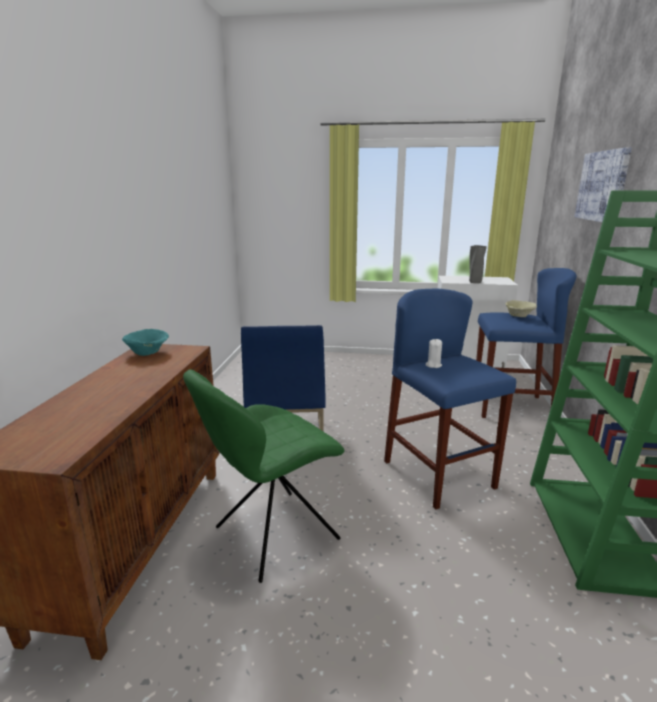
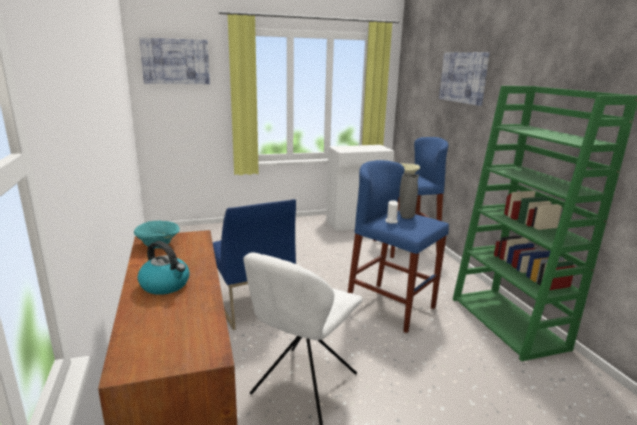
camera: 25 degrees left, 0 degrees up
green chair [183,369,345,583] -> white chair [243,253,363,425]
grey vase [469,245,487,283] -> grey vase moved to [399,173,419,219]
none -> kettle [137,241,190,295]
none -> picture [139,38,210,84]

